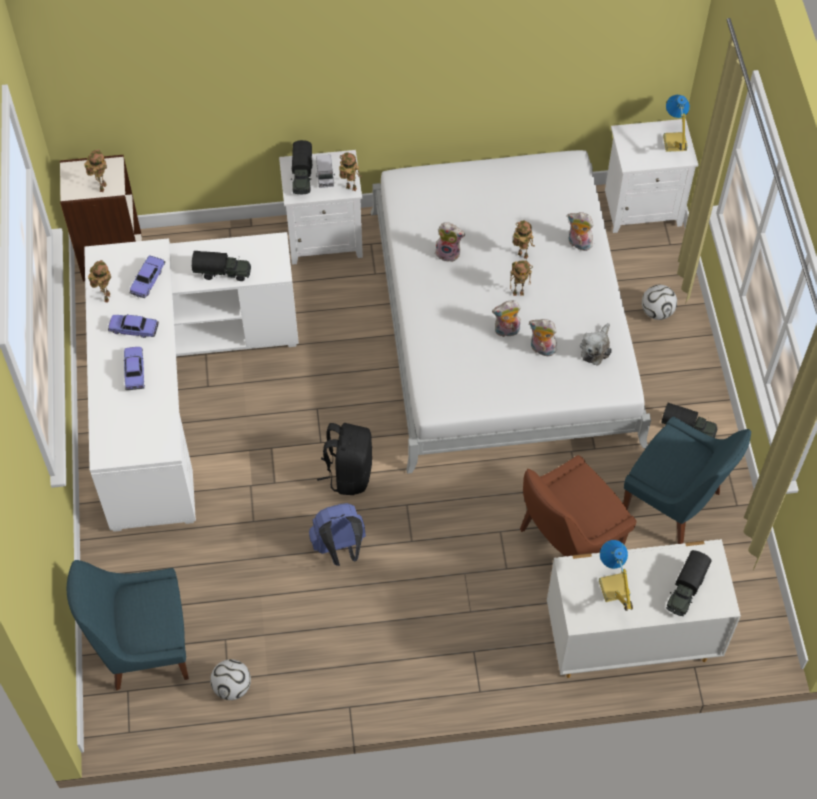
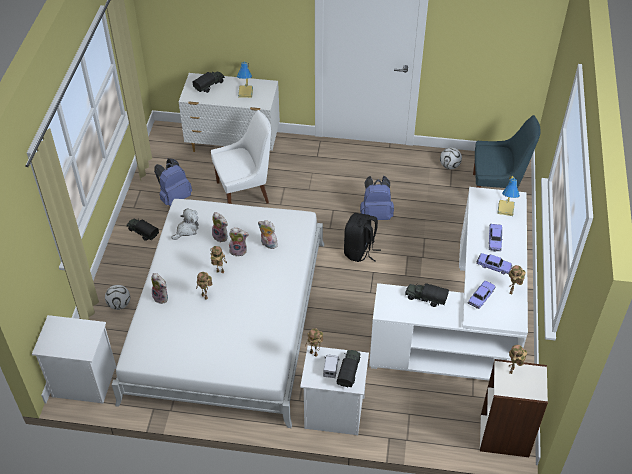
camera: 165 degrees left, 10 degrees down
plush toy [435,222,465,262] -> plush toy moved to [258,220,278,249]
brown chair [520,455,636,556] -> white chair [211,110,271,204]
blue chair [623,417,751,544] -> blue backpack [154,158,192,206]
table lamp [663,95,690,152] -> table lamp moved to [497,176,520,216]

